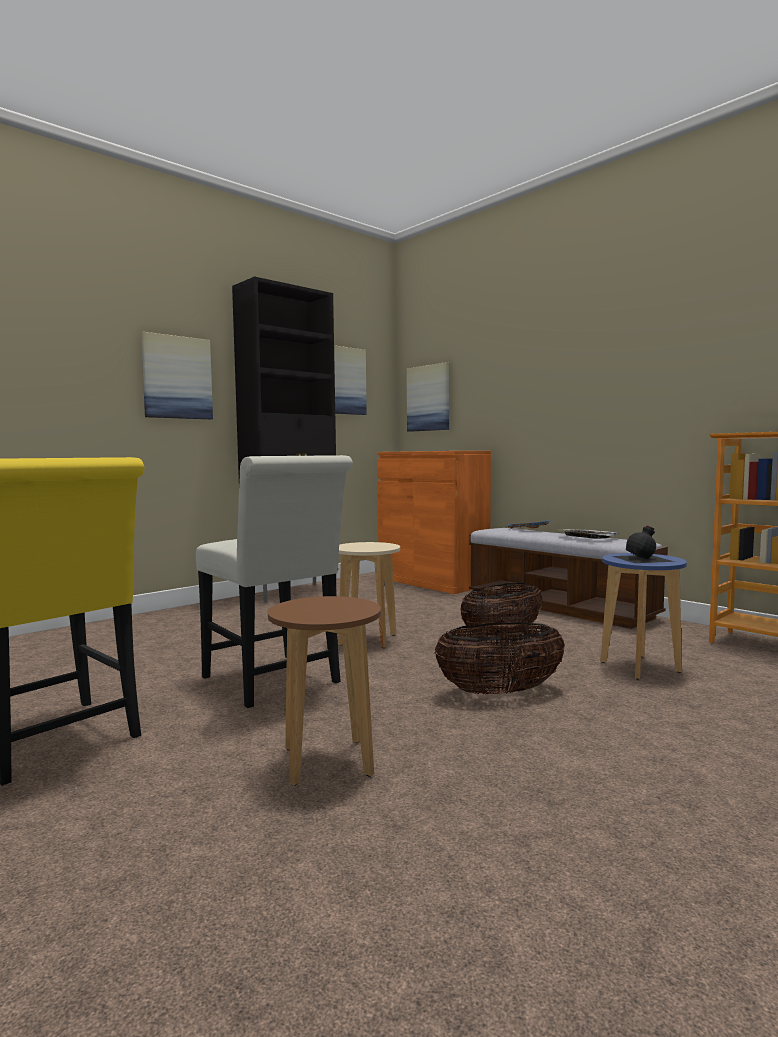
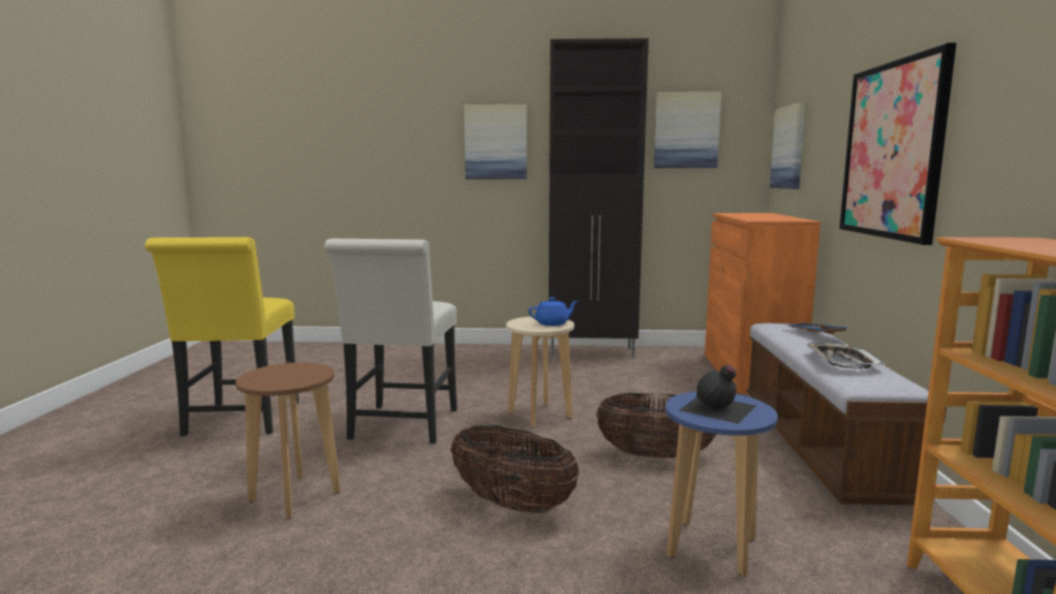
camera: 45 degrees right, 5 degrees up
none -> blue teapot [528,297,578,326]
none -> picture [839,43,956,245]

